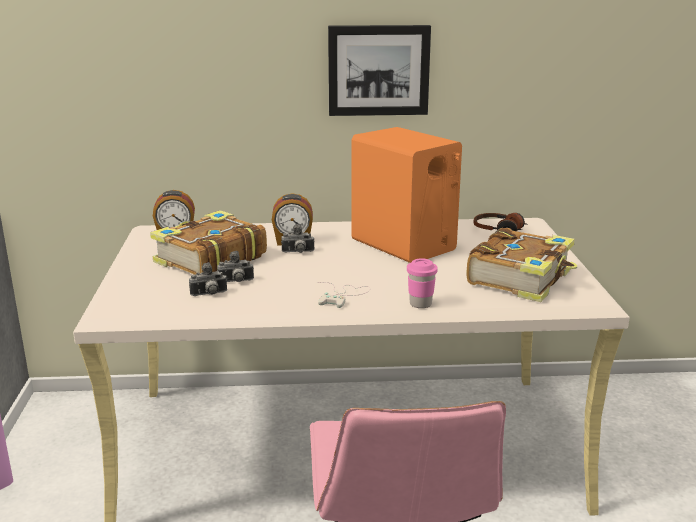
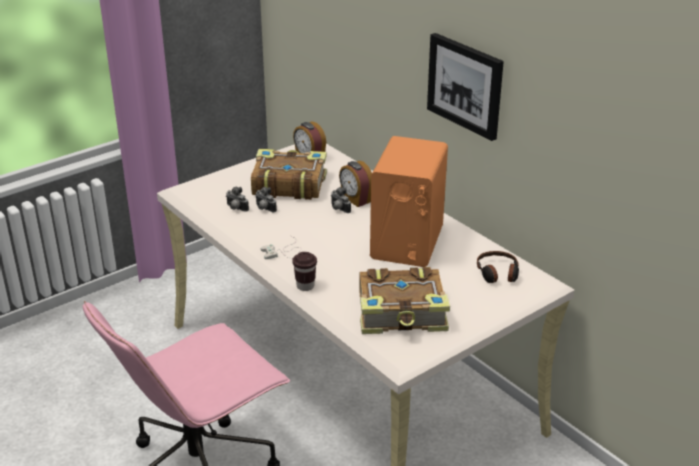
camera: 55 degrees right, 10 degrees up
pink cup [407,258,438,308] -> brown cup [292,252,317,291]

